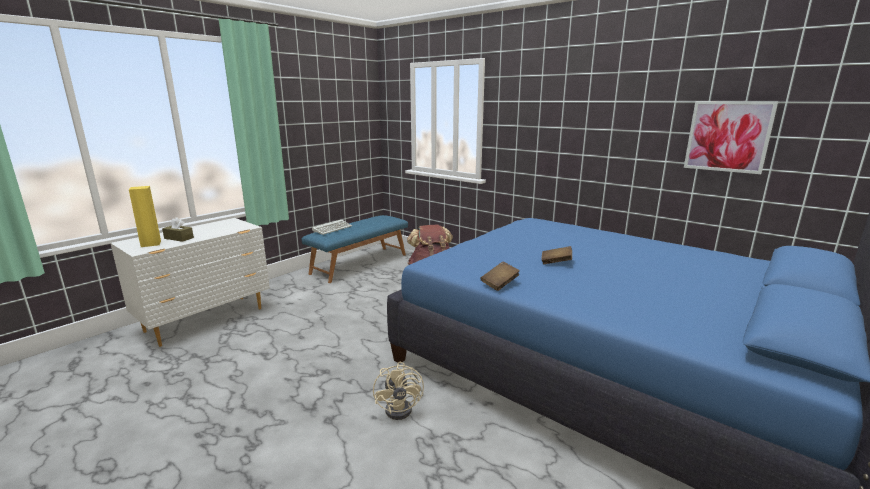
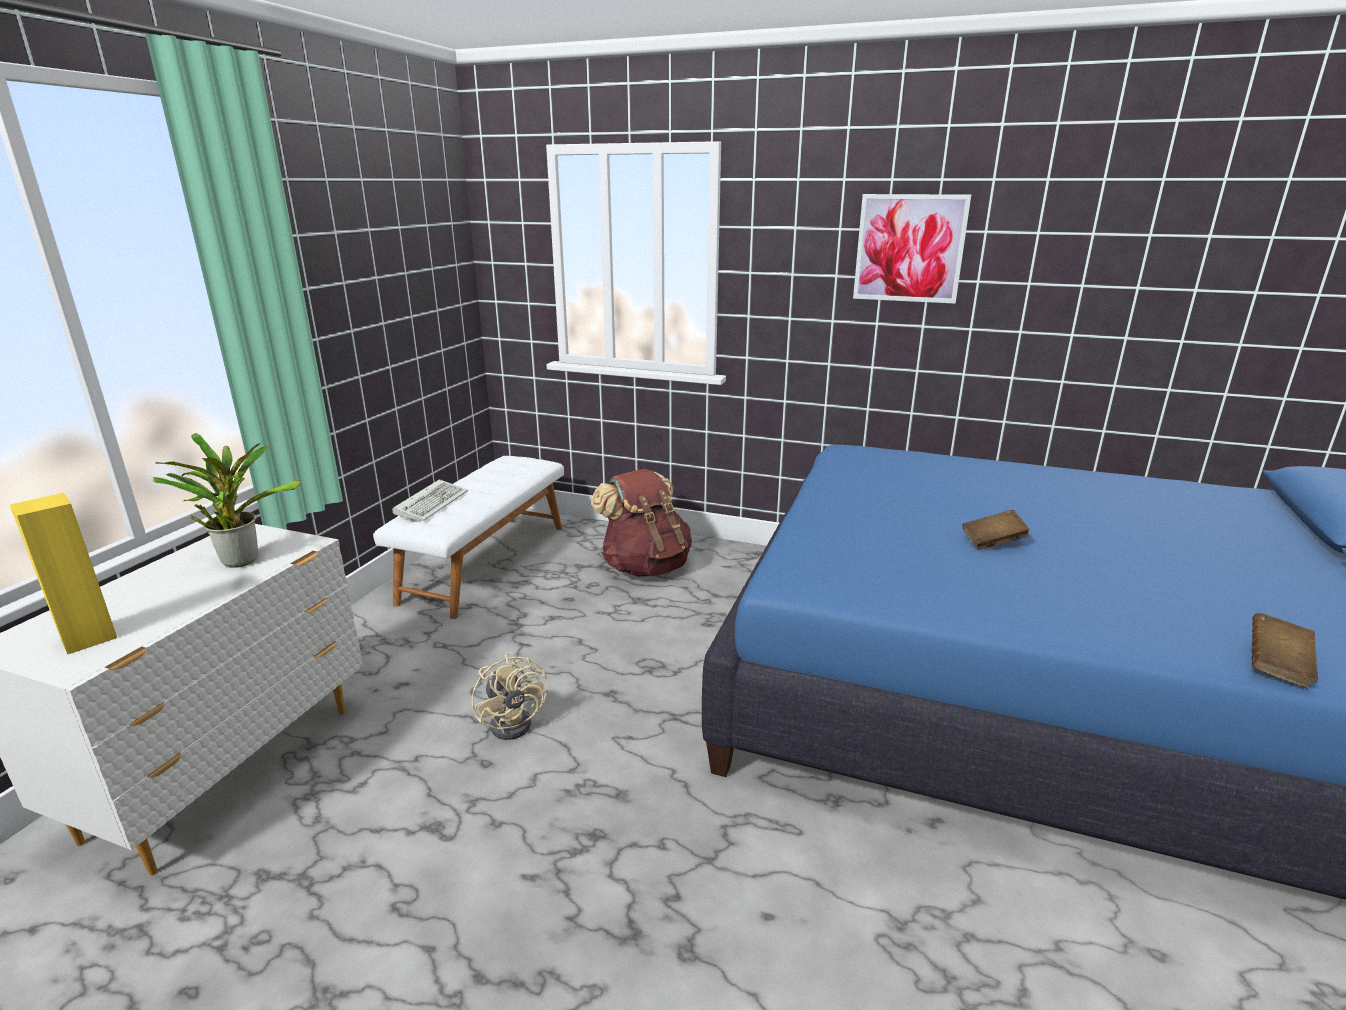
camera: 20 degrees left, 5 degrees up
brown tissue box [162,217,194,242] -> none
blue bench [302,215,408,283] -> white bench [373,456,564,619]
beige fan [373,362,424,420] -> beige fan moved to [472,652,548,740]
brown book [481,262,520,291] -> brown book moved to [1252,613,1318,687]
picture [684,101,778,174] -> picture moved to [853,194,971,304]
none -> potted plant [152,433,300,568]

